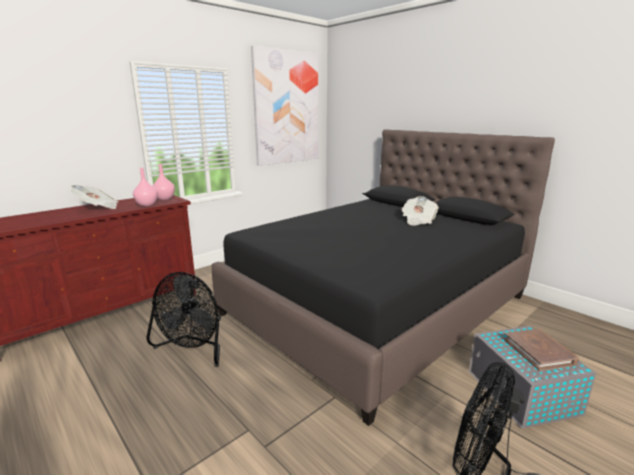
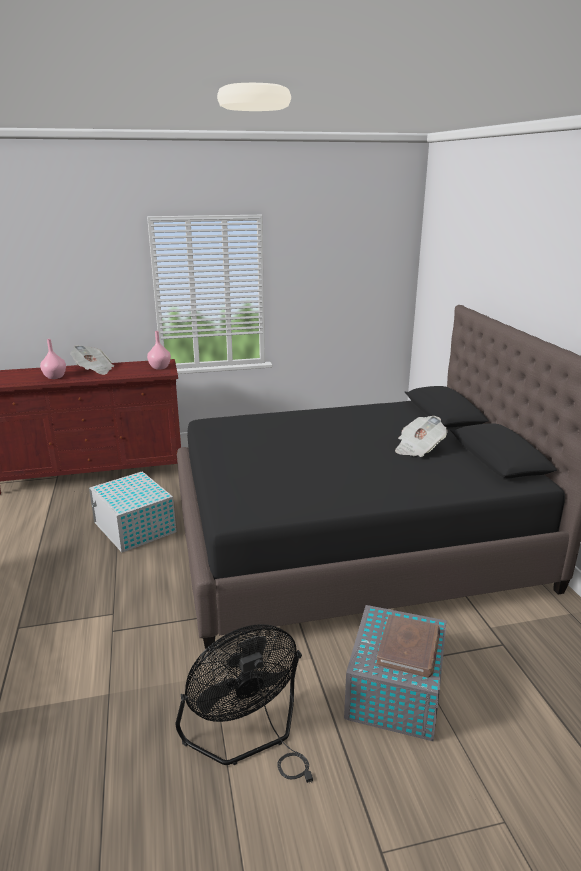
camera: 30 degrees right, 5 degrees up
pink vase [133,168,158,206] -> pink vase moved to [40,339,66,379]
black fan [146,272,221,367] -> white storage box [89,471,176,552]
picture [251,45,318,166] -> none

